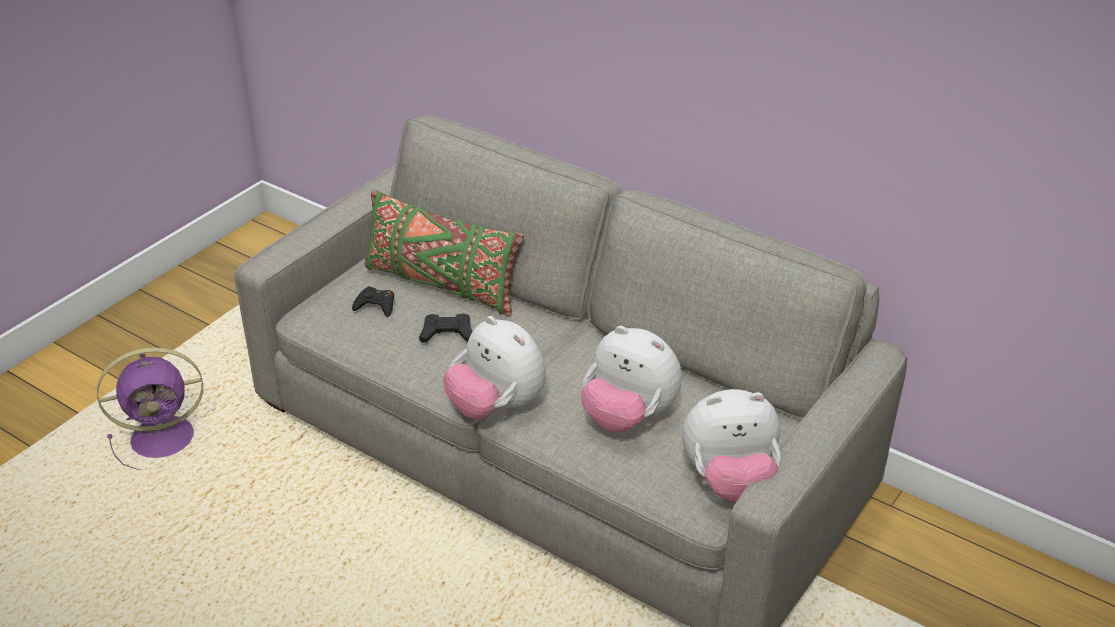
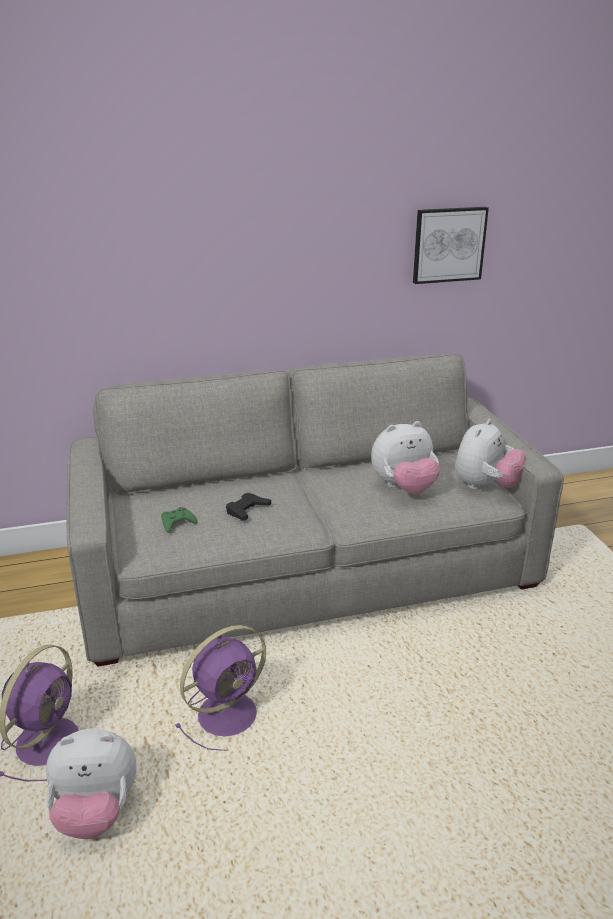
camera: 50 degrees left, 10 degrees down
black game controller [352,286,394,317] -> green game controller [161,507,197,533]
green pillow [364,190,524,317] -> none
plush toy [443,316,546,419] -> plush toy moved to [46,729,136,839]
none -> purple fan [175,625,266,751]
none -> picture [413,207,489,284]

